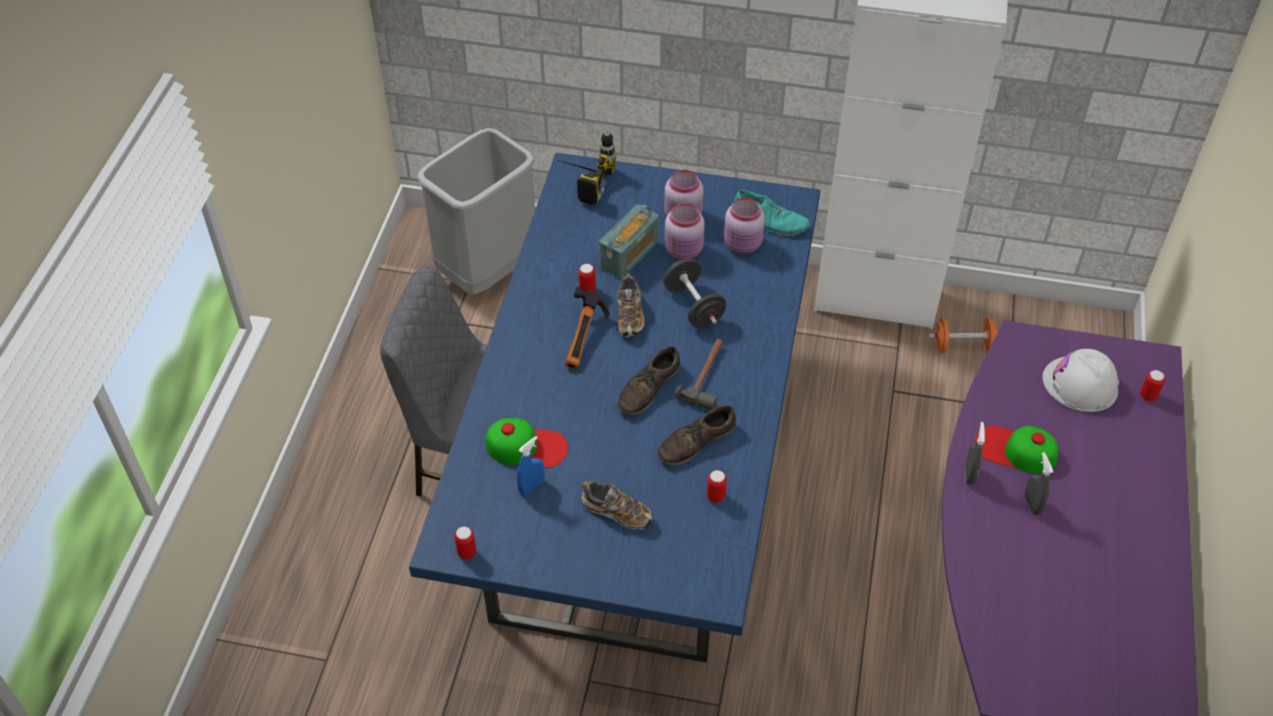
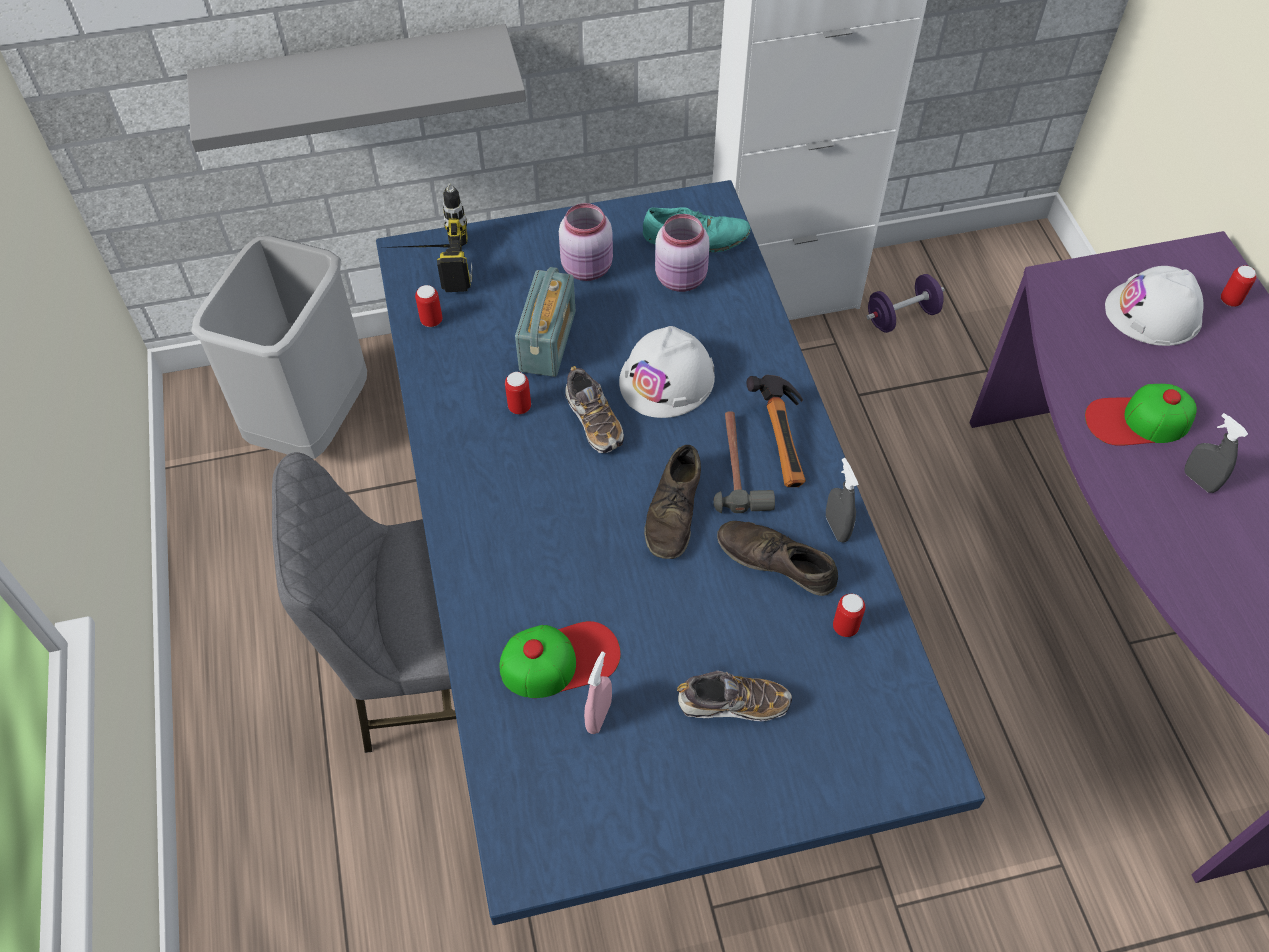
camera: 25 degrees left, 5 degrees up
can [454,526,476,559] -> can moved to [415,285,443,327]
blue spray bottle [517,436,544,495] -> pink spray bottle [584,651,612,734]
hammer [565,287,610,369] -> hammer moved to [746,375,806,487]
brown shoe [657,405,736,465] -> brown shoe turned 90 degrees clockwise [717,521,838,596]
black dumbbell [663,258,726,328] -> white hard hat [619,326,715,418]
pink jar [665,203,705,260] -> none
orange dumbbell [928,318,997,353] -> purple dumbbell [867,274,944,333]
grey spray bottle [965,422,985,485] -> grey spray bottle moved to [826,458,859,543]
none -> grey shelf [187,24,526,152]

